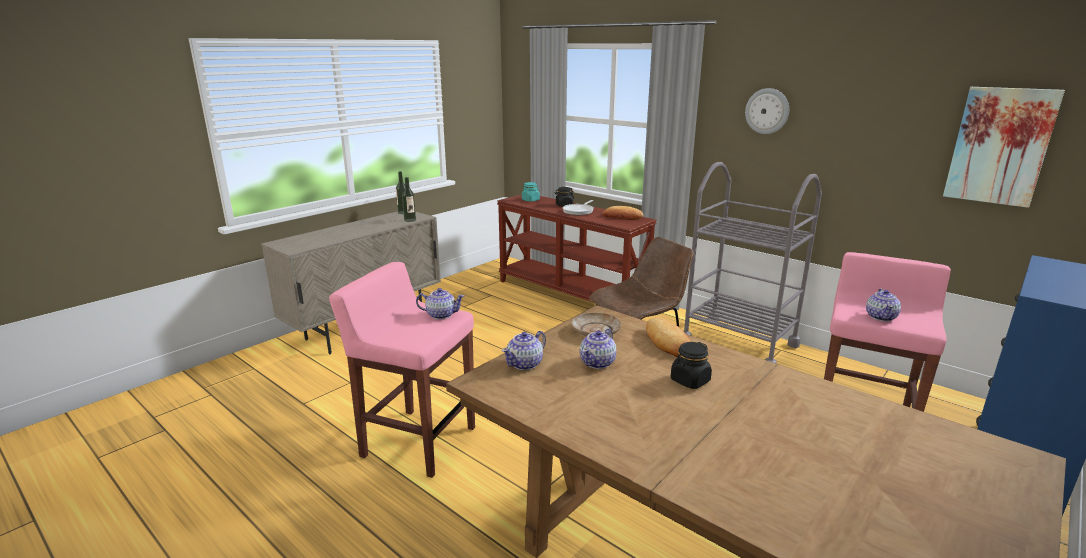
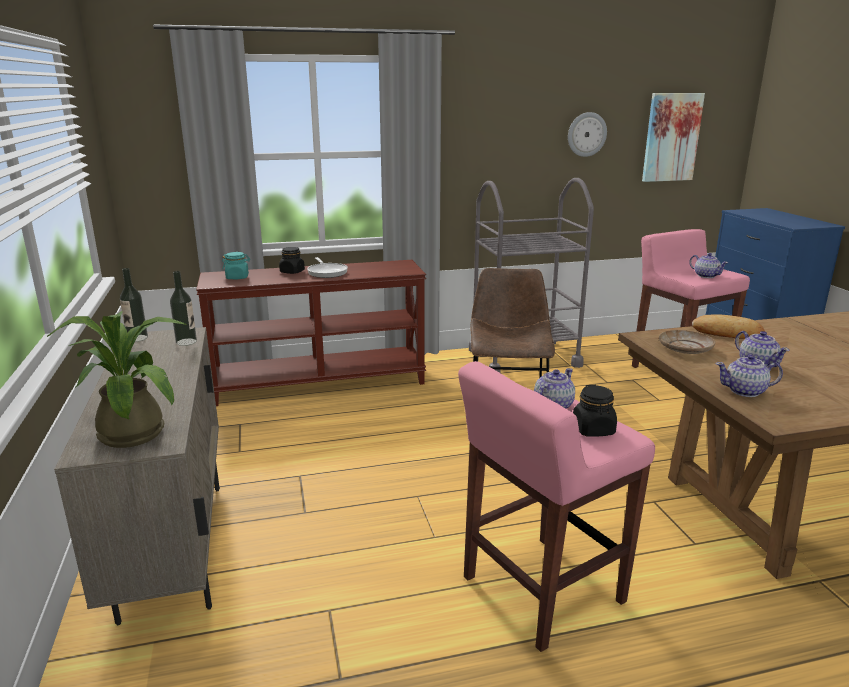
camera: 55 degrees left, 0 degrees up
teapot [502,331,546,370] -> teapot turned 105 degrees clockwise [716,355,783,397]
bread [603,206,643,220] -> none
black jar [671,342,712,389] -> black jar moved to [573,385,617,437]
wall clock [745,88,789,134] -> wall clock moved to [568,112,607,157]
none -> potted plant [47,311,187,448]

